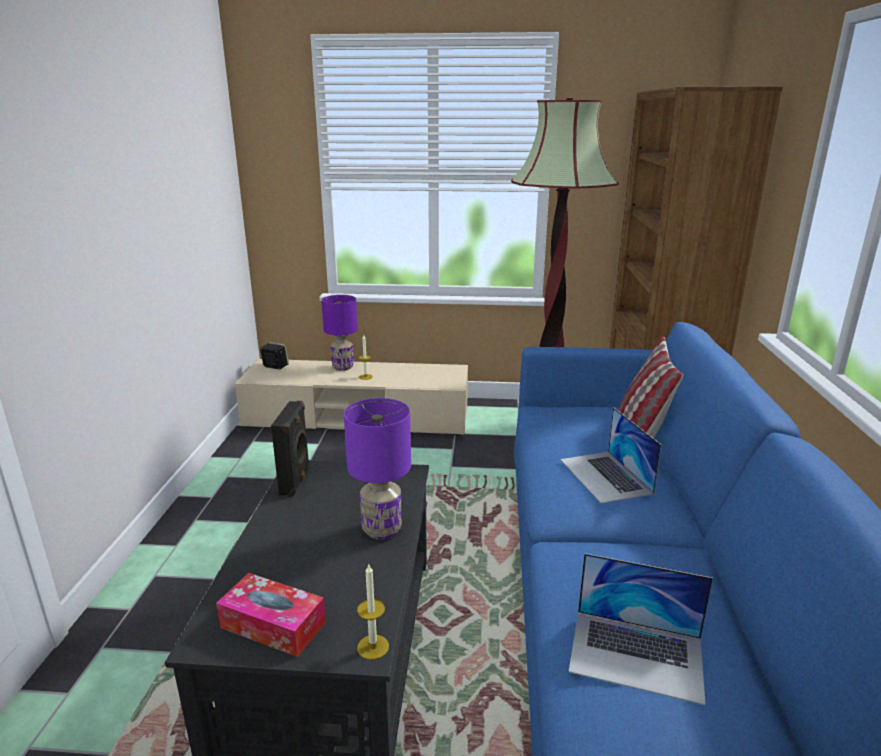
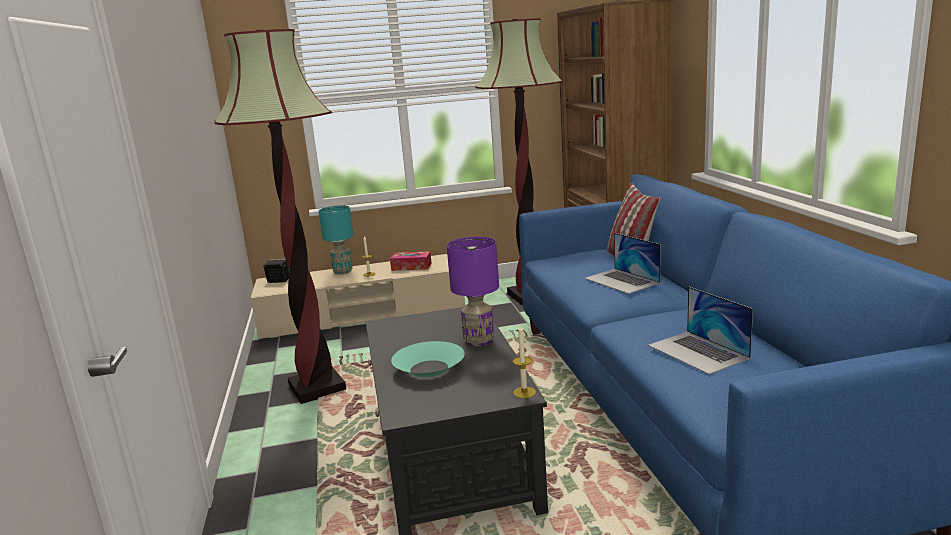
camera: 15 degrees left, 5 degrees down
tissue box [216,573,326,657] -> tissue box moved to [390,251,432,271]
black speaker [271,401,310,497] -> none
purple table lamp [321,295,358,371] -> turquoise table lamp [319,205,354,274]
laptop [569,553,713,705] -> laptop turned 60 degrees clockwise [648,286,753,375]
none -> floor lamp [214,29,346,404]
none -> turquoise bowl [391,341,465,378]

